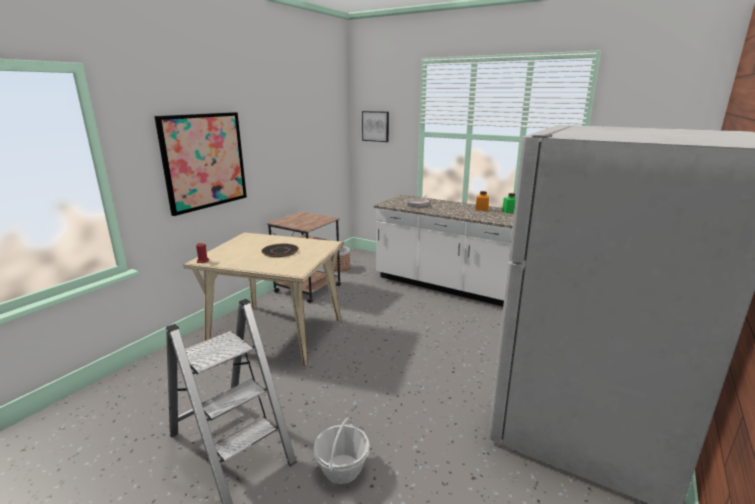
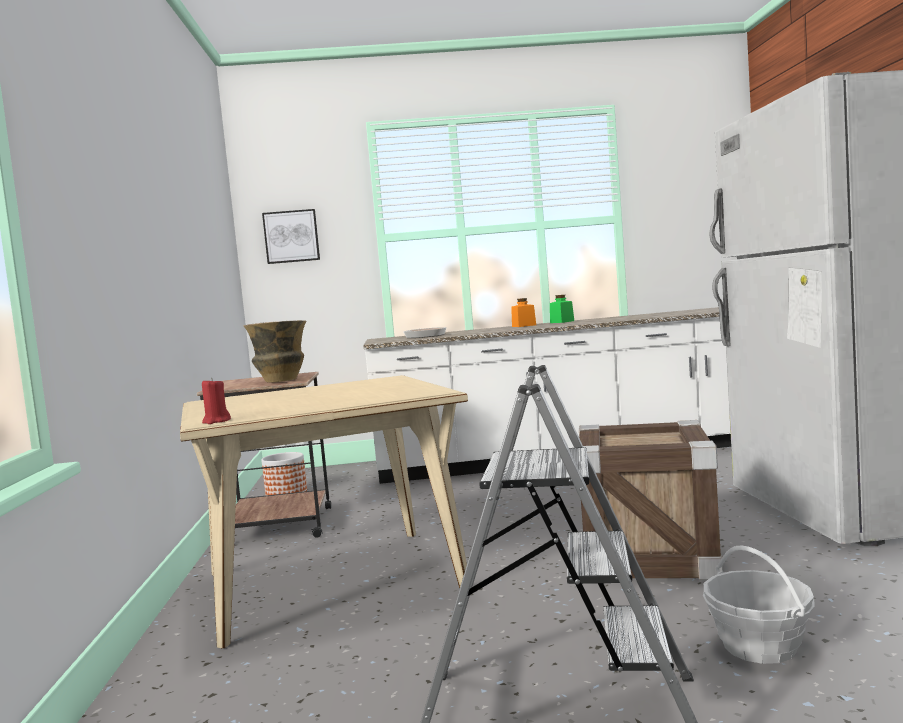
camera: 35 degrees left, 15 degrees down
picture [154,112,247,216] -> none
black plate [261,243,299,257] -> none
none -> vase [243,320,307,383]
none -> crate [579,420,723,580]

